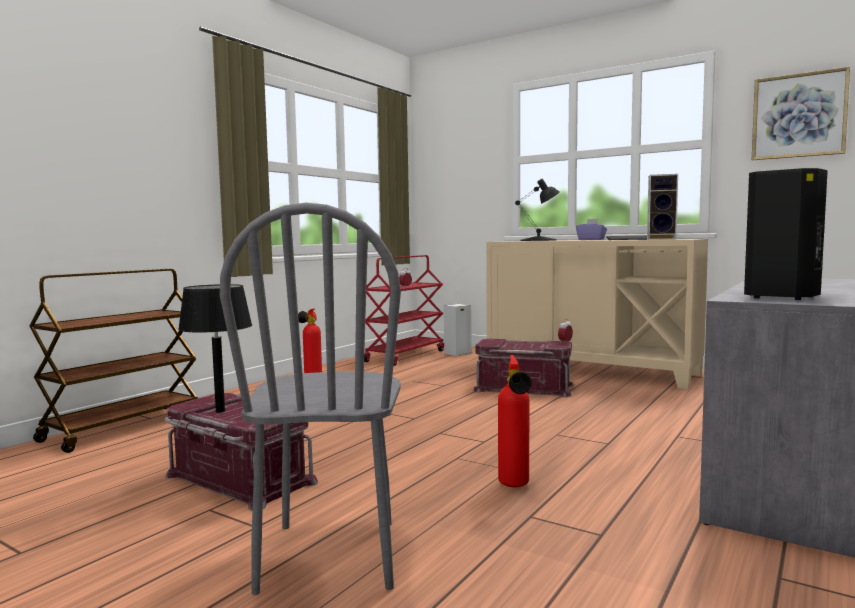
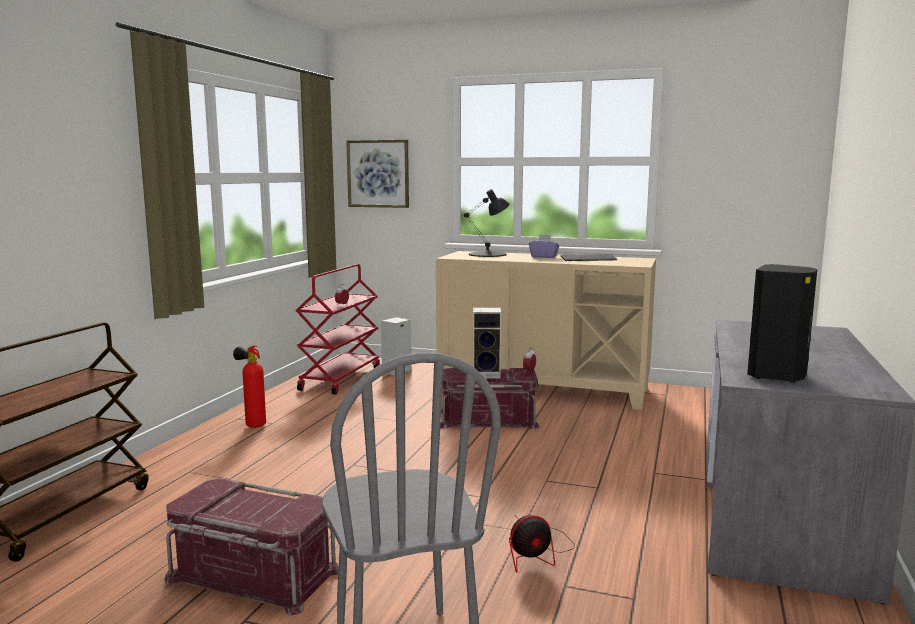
camera: 15 degrees left, 5 degrees up
black table lamp [178,284,252,413] -> none
fire extinguisher [498,355,532,487] -> fan [509,515,575,573]
speaker [647,174,678,240] -> speaker moved to [473,307,501,379]
picture [752,67,850,160] -> picture moved to [346,140,409,208]

